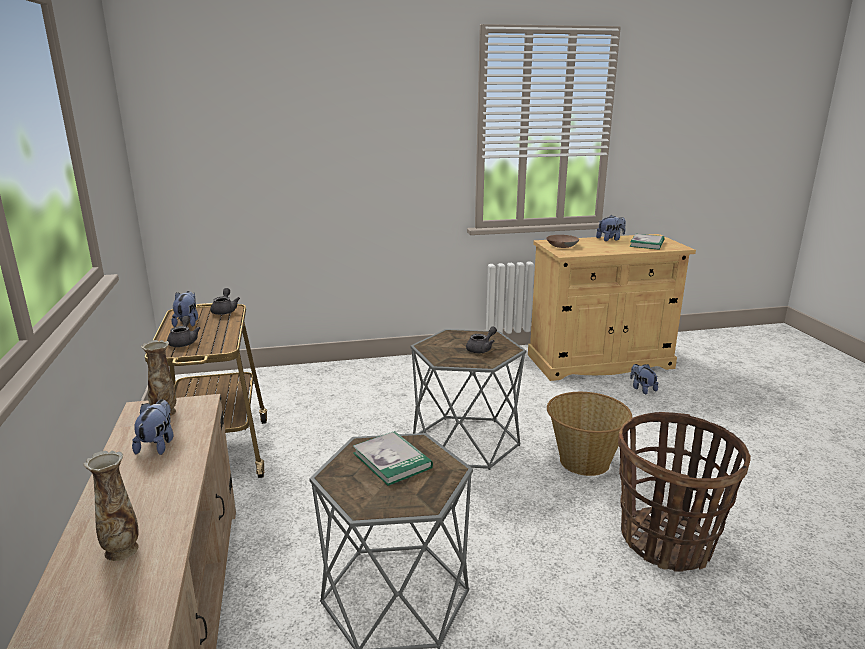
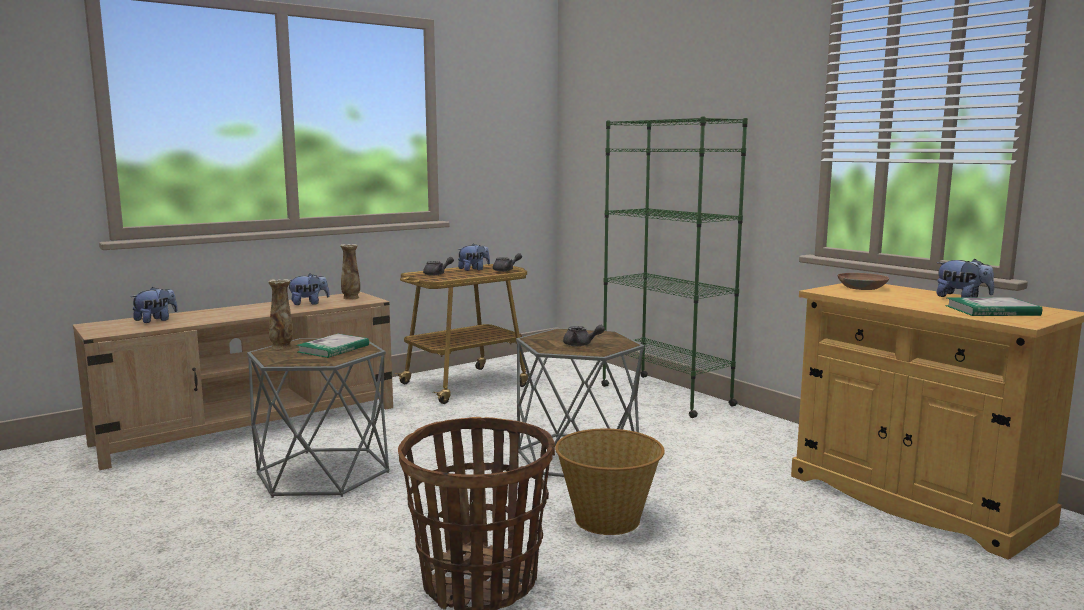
camera: 65 degrees right, 10 degrees down
vase [84,451,139,561] -> vase moved to [268,279,293,349]
plush toy [630,364,658,394] -> plush toy moved to [131,287,178,323]
none -> green bookcase [601,116,748,418]

